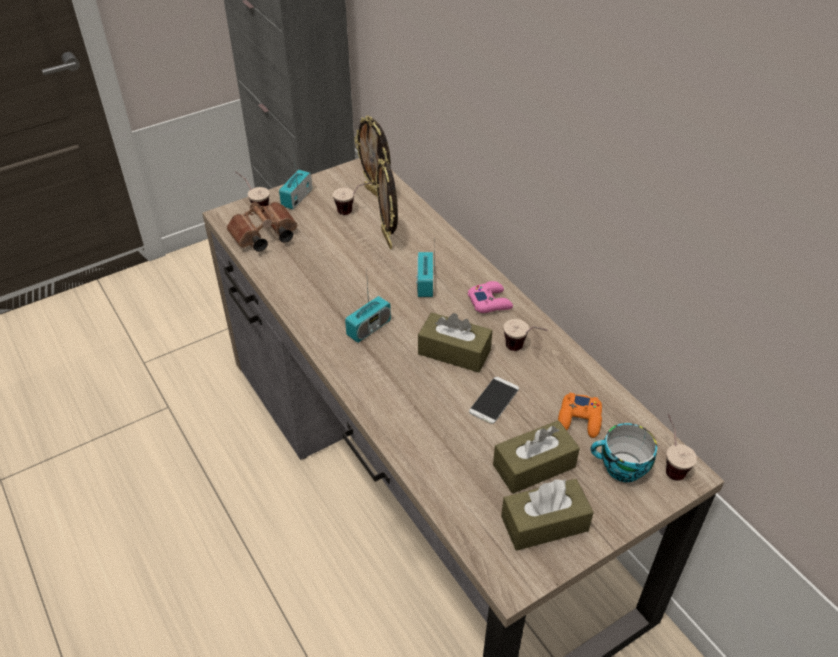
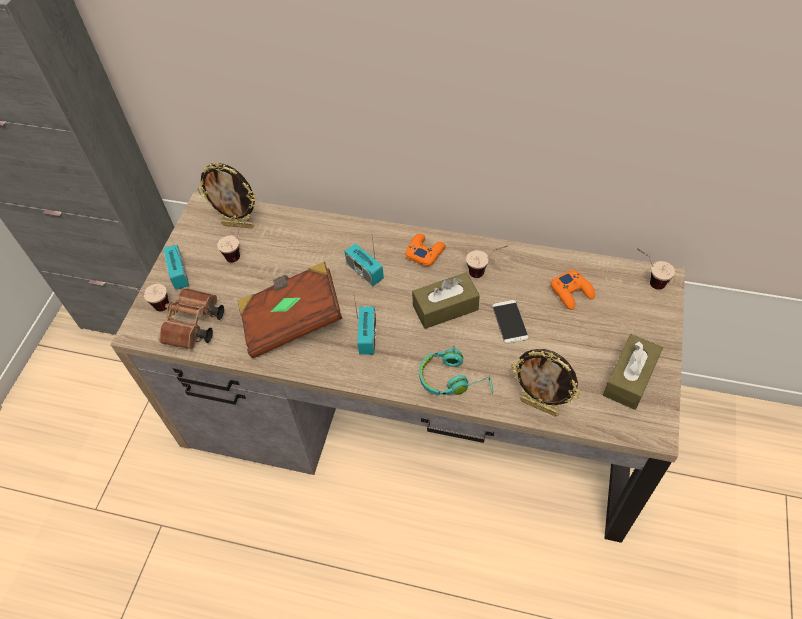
camera: 40 degrees left, 10 degrees up
picture frame [375,159,398,249] -> picture frame moved to [511,349,581,416]
pink game controller [468,281,513,313] -> orange game controller [405,234,446,267]
brown tissue box [493,420,580,494] -> none
cup [590,423,657,482] -> none
none -> brown book [238,262,343,358]
none -> turquoise headphones [419,345,493,396]

